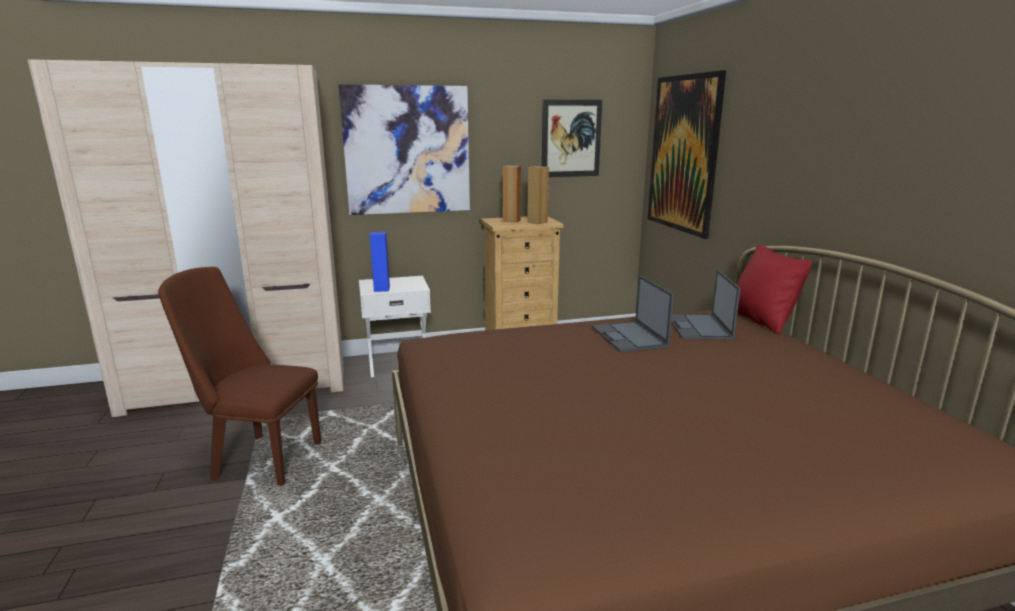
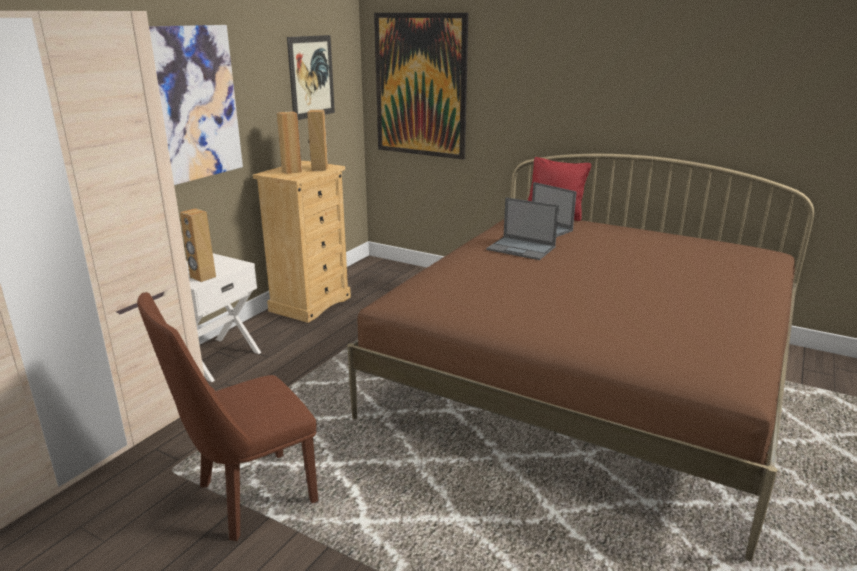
camera: 45 degrees left, 5 degrees up
blue speaker [370,232,390,292] -> brown speaker [180,208,216,282]

